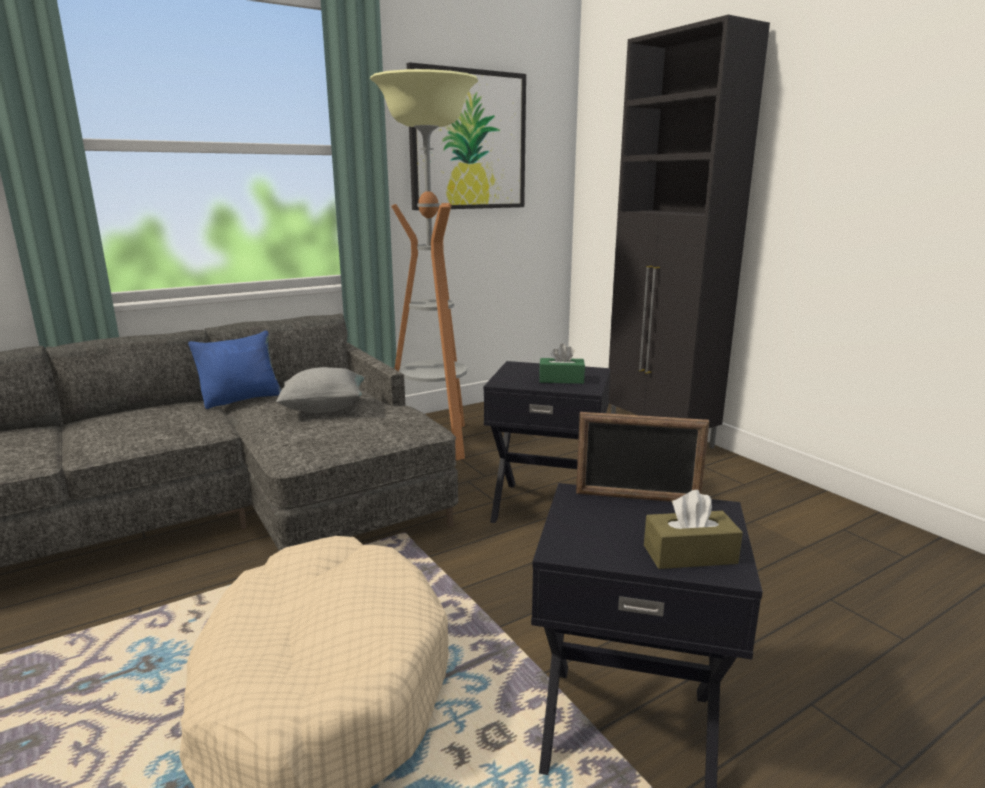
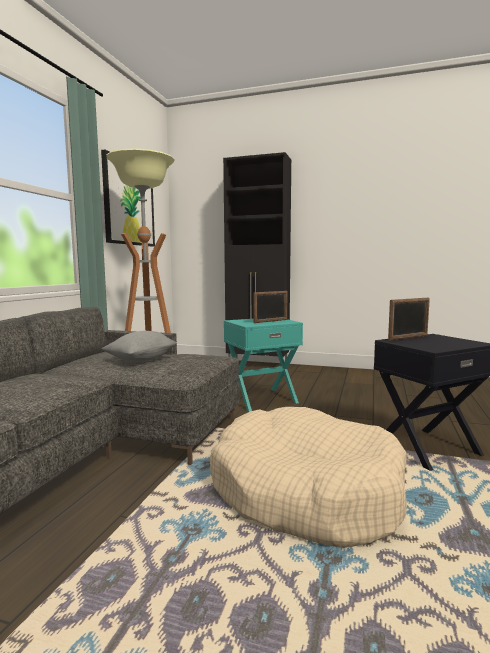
camera: 40 degrees left, 10 degrees down
blue pillow [188,330,281,409] -> none
black side table [484,361,611,523] -> turquoise side table [224,319,303,412]
green tissue box [539,344,585,384] -> picture frame [253,291,287,323]
brown tissue box [644,490,743,569] -> none

